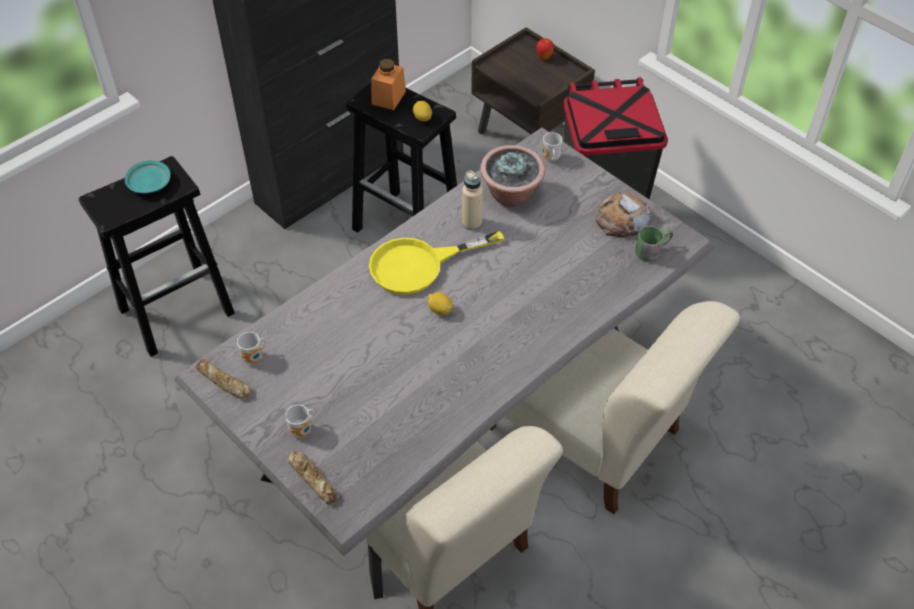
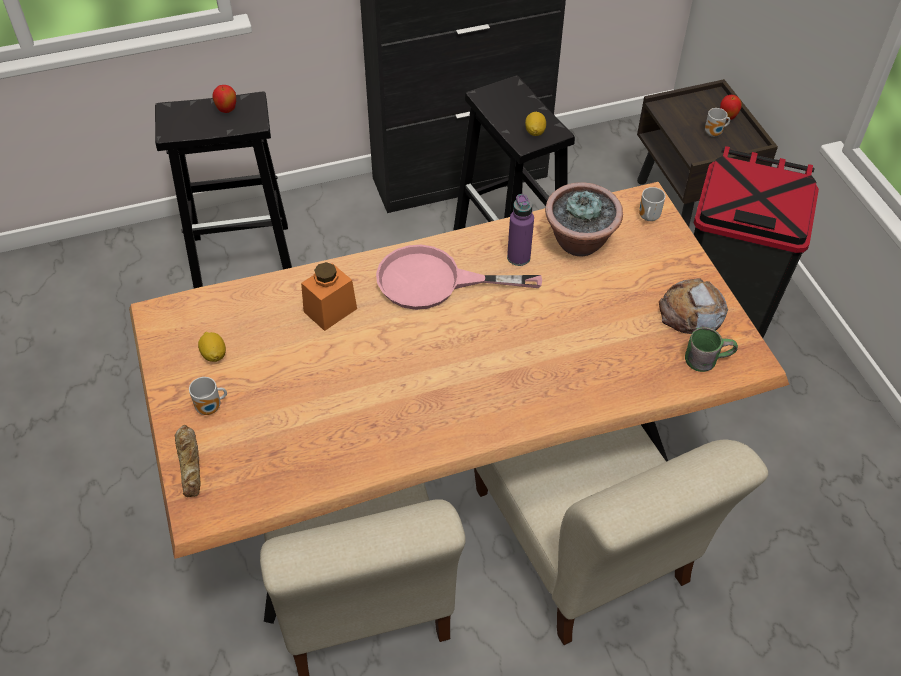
camera: 25 degrees right, 0 degrees up
turquoise plate [125,160,171,193] -> apple [213,85,236,113]
grey dining table [174,128,714,599] -> brown dining table [129,182,789,624]
bread [196,359,251,399] -> none
mug [237,332,266,364] -> mug moved to [705,108,730,137]
yellow frying pan [369,231,504,295] -> pink frying pan [376,245,542,310]
orange jar [371,59,406,110] -> orange jar moved to [301,262,357,331]
lemon [428,292,453,315] -> lemon moved to [198,332,226,362]
beige bottle [462,170,483,230] -> purple bottle [507,194,534,266]

